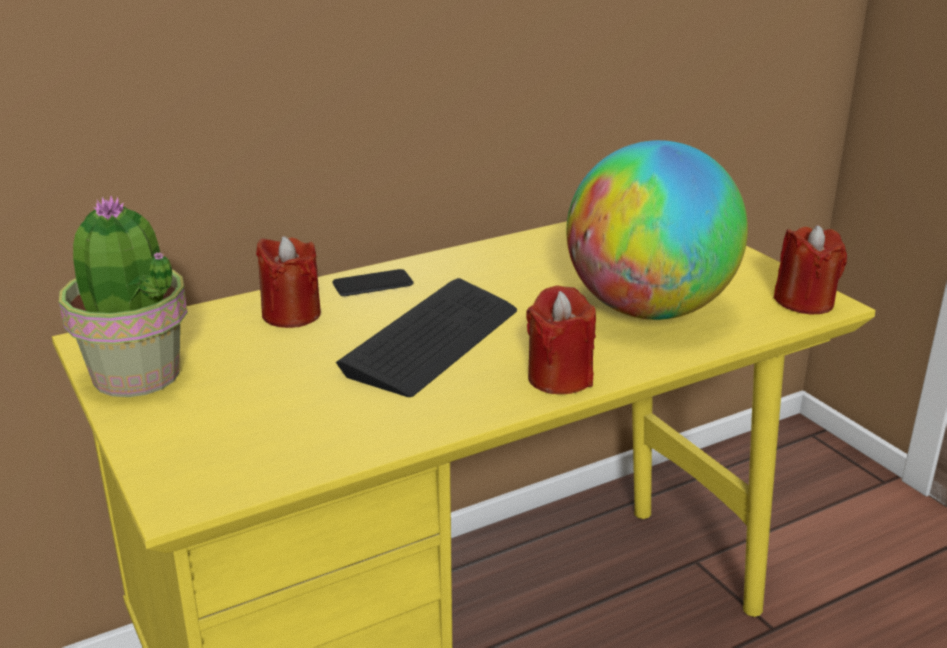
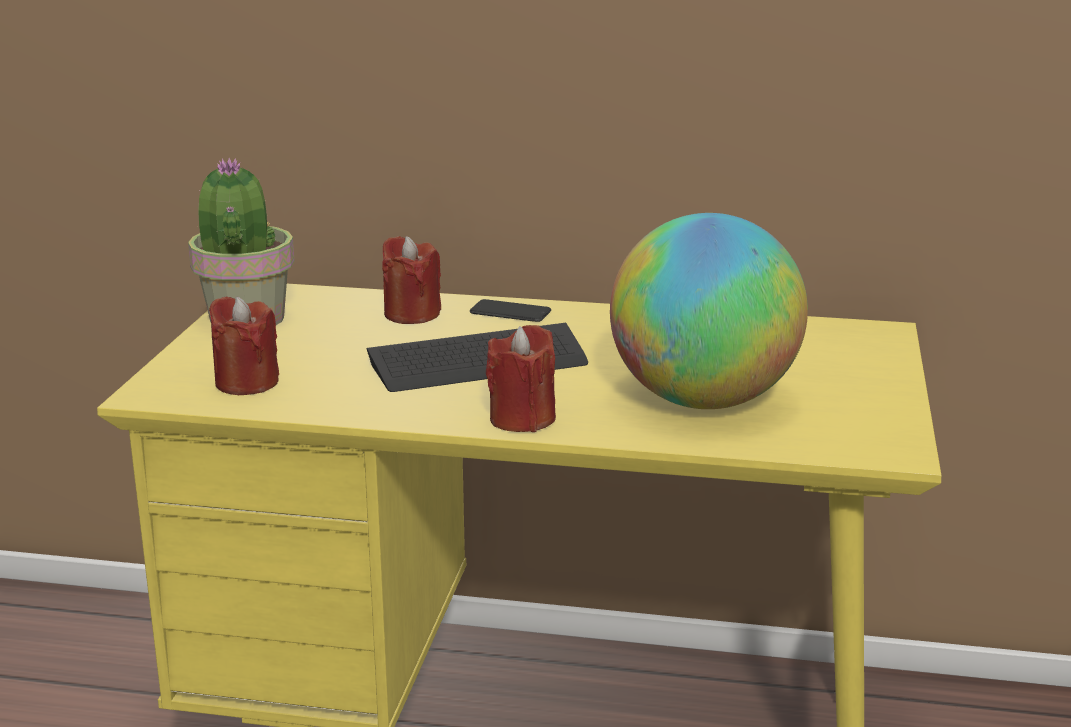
camera: 40 degrees right, 5 degrees down
red candle [774,225,847,314] -> red candle moved to [209,296,279,395]

